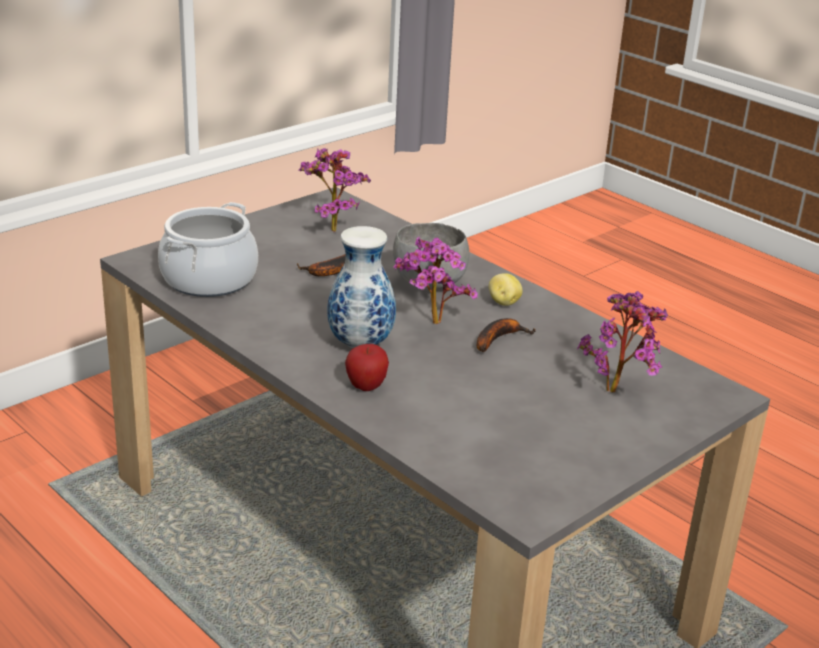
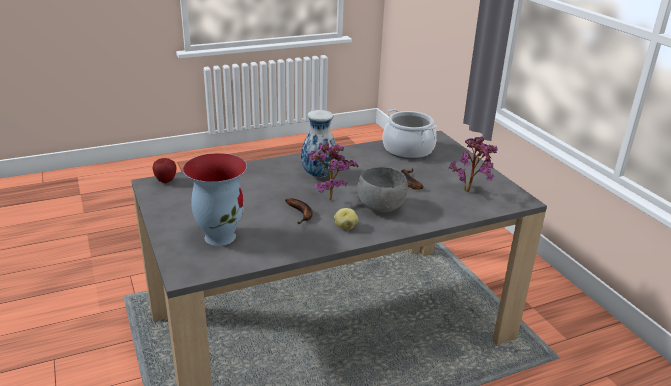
camera: 110 degrees right, 0 degrees up
apple [345,344,389,391] -> apple moved to [153,158,177,183]
potted plant [577,291,668,393] -> vase [183,153,247,246]

